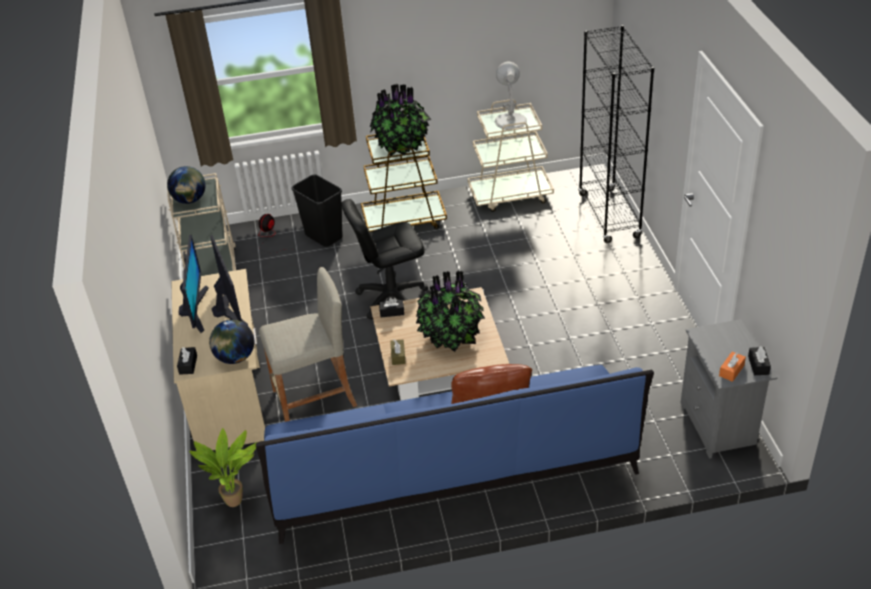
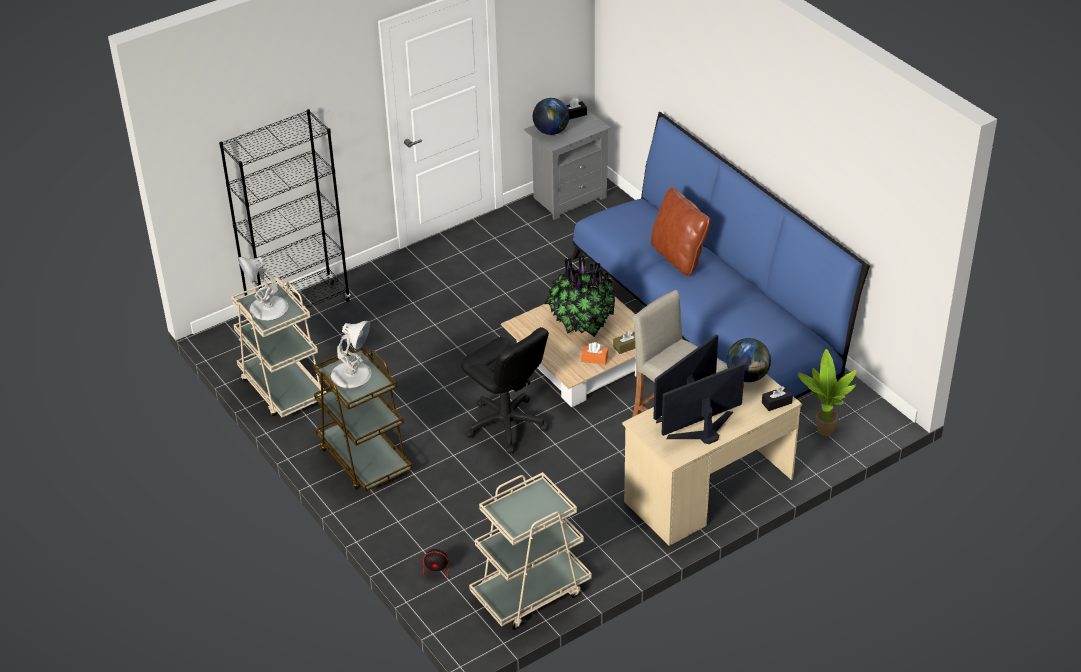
camera: 115 degrees left, 0 degrees up
globe [167,166,205,204] -> globe moved to [533,98,569,135]
black trash can [292,174,343,247] -> none
potted plant [370,84,432,156] -> white table lamp [331,321,372,389]
black tissue box [379,297,404,317] -> none
orange tissue box [719,352,746,382] -> orange tissue box moved to [581,342,608,365]

